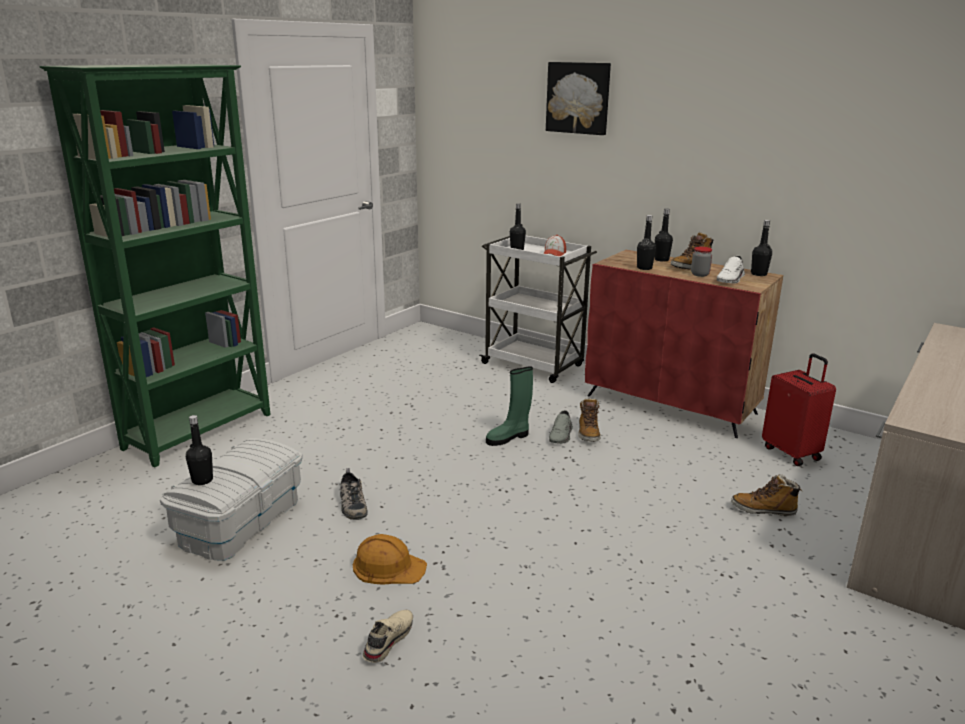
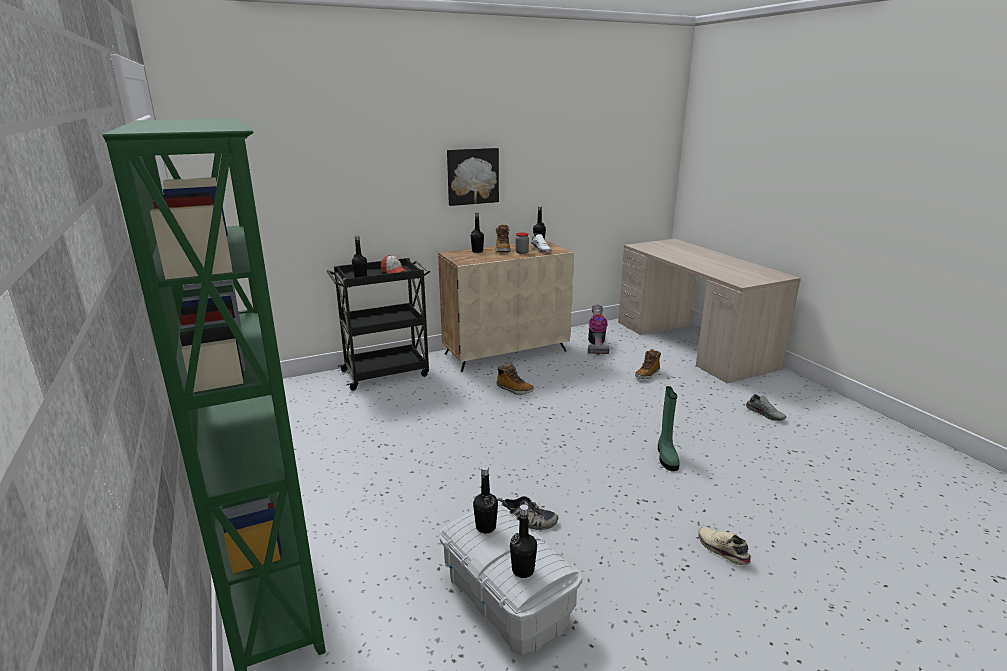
camera: 60 degrees left, 0 degrees up
orange hard hat [353,534,427,585] -> none
white cart [479,235,597,383] -> black cart [327,258,430,391]
green boot [486,366,533,446] -> green boot moved to [658,386,680,471]
picture [546,62,611,135] -> picture moved to [447,148,499,206]
grey shoe [549,410,573,444] -> grey shoe moved to [746,394,786,421]
red cabinet [585,250,783,438] -> beige cabinet [438,241,574,372]
black bottle [637,215,656,270] -> black bottle moved to [473,466,498,533]
red suitcase [762,353,836,466] -> vacuum cleaner [588,305,609,355]

